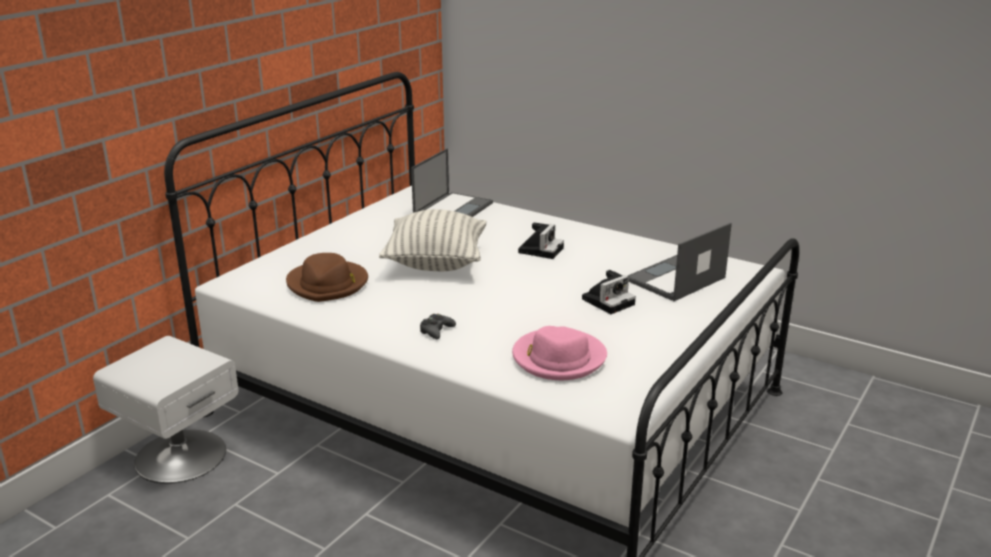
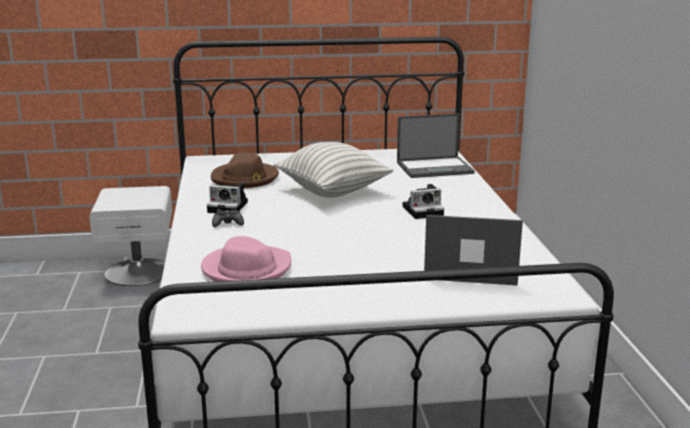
camera: 50 degrees right, 5 degrees down
camera [582,270,636,314] -> camera moved to [207,182,248,213]

